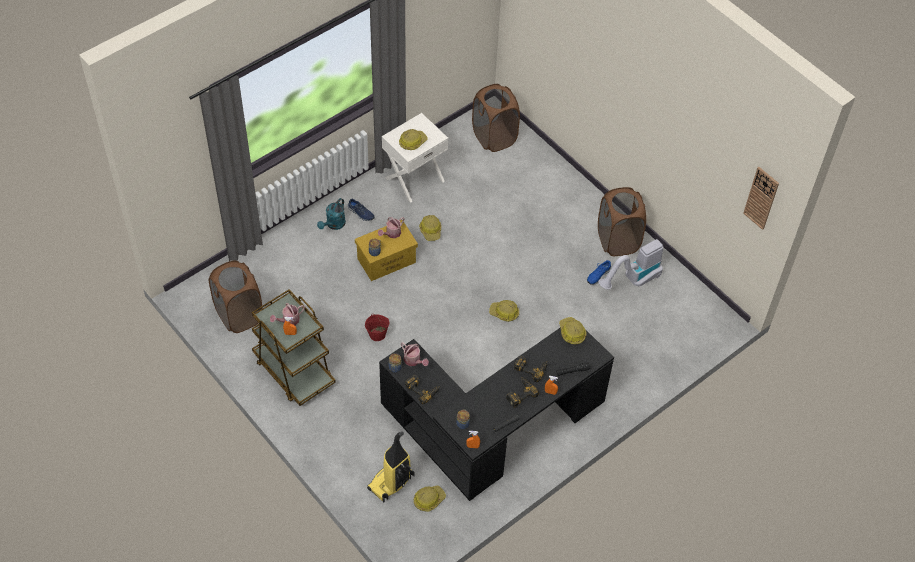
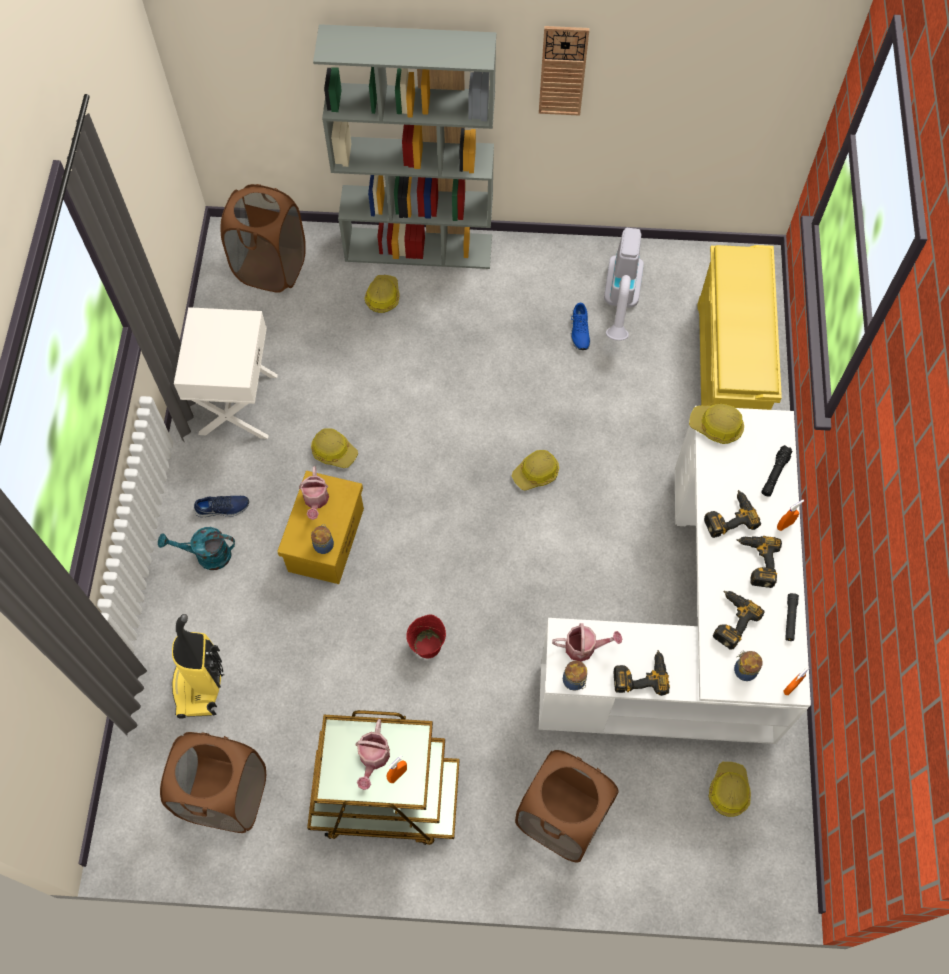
camera: 45 degrees left, 10 degrees up
turquoise watering can [317,198,346,230] -> turquoise watering can turned 105 degrees clockwise [158,527,235,570]
vacuum cleaner [367,431,414,503] -> vacuum cleaner moved to [172,614,224,718]
black desk [379,328,614,501] -> white desk [539,406,811,744]
hard hat [399,129,428,150] -> hard hat moved to [364,275,399,313]
brown laundry basket [598,187,646,256] -> brown laundry basket moved to [515,750,619,863]
wall clock [743,167,779,230] -> wall clock moved to [539,26,589,116]
none -> grey bookcase [313,24,496,269]
none -> yellow shoe rack [698,245,782,410]
none -> power drill [713,591,765,650]

